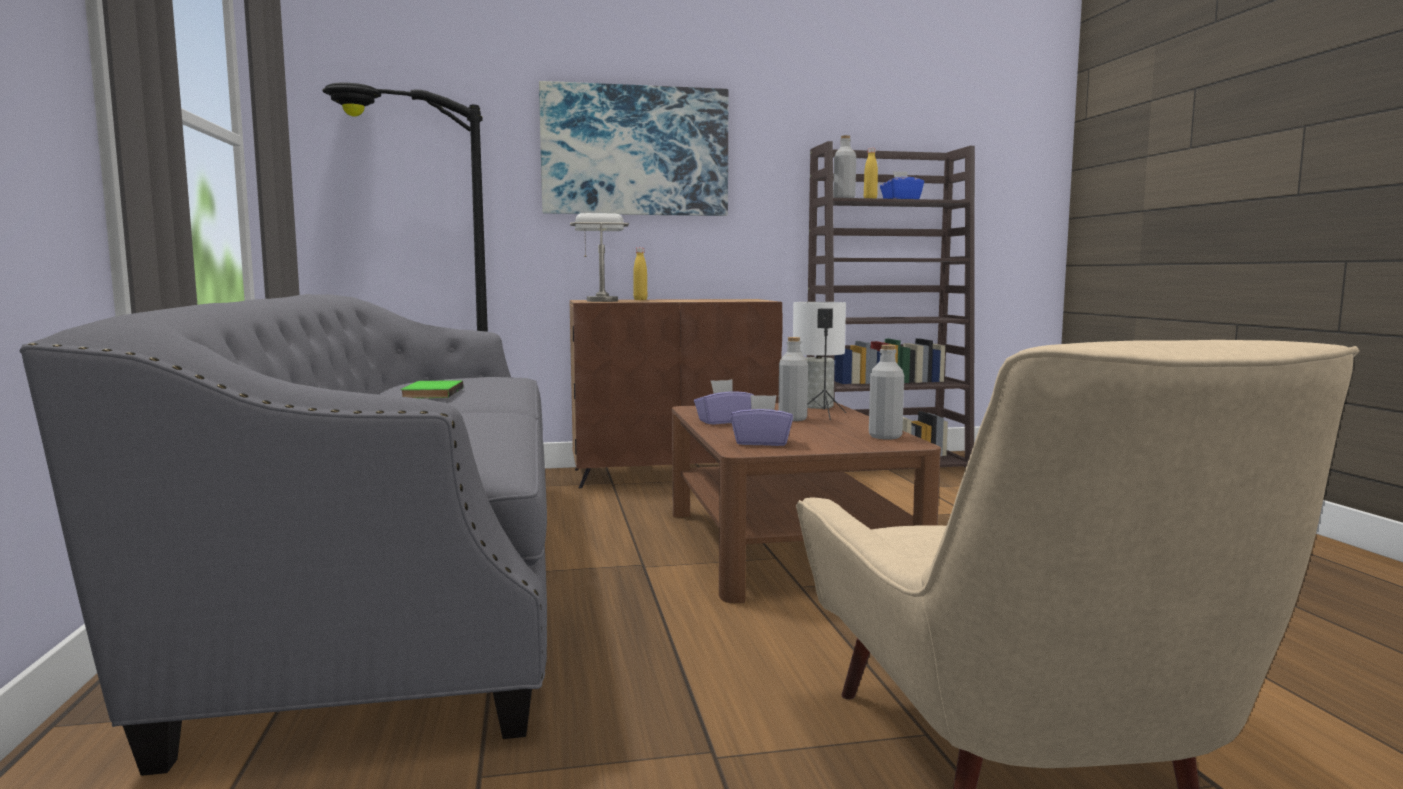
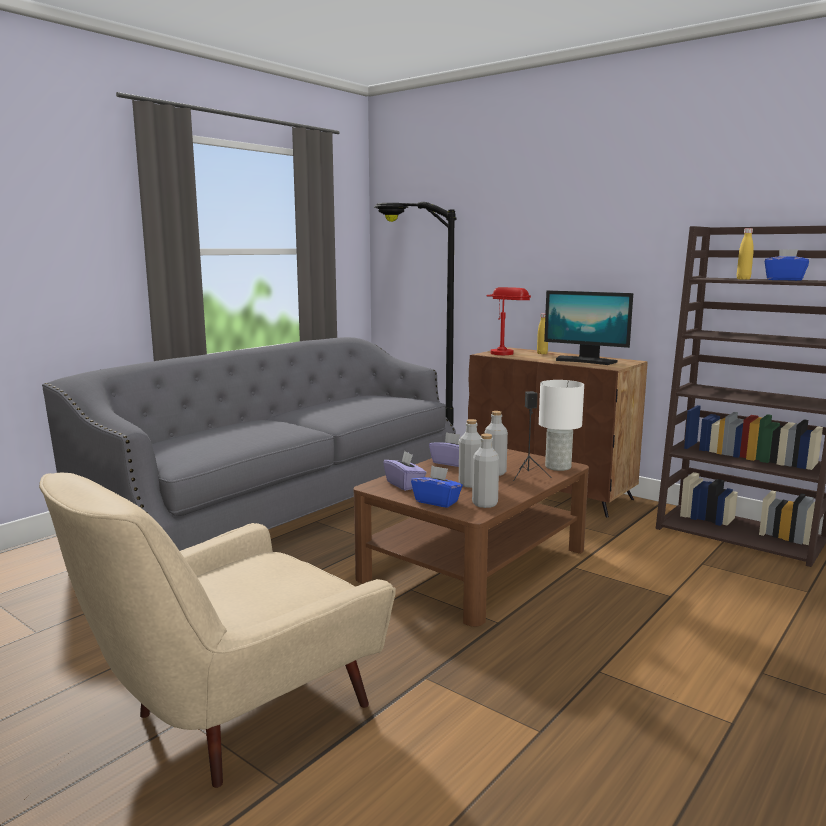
camera: 50 degrees right, 5 degrees up
green book [401,380,463,398] -> none
picture [539,81,728,216] -> none
grey table lamp [570,213,629,302] -> red table lamp [486,287,531,355]
grey bottle [833,135,856,198] -> grey bottle moved to [459,419,481,488]
none -> blue tissue box [411,466,463,508]
none -> monitor [544,290,633,365]

